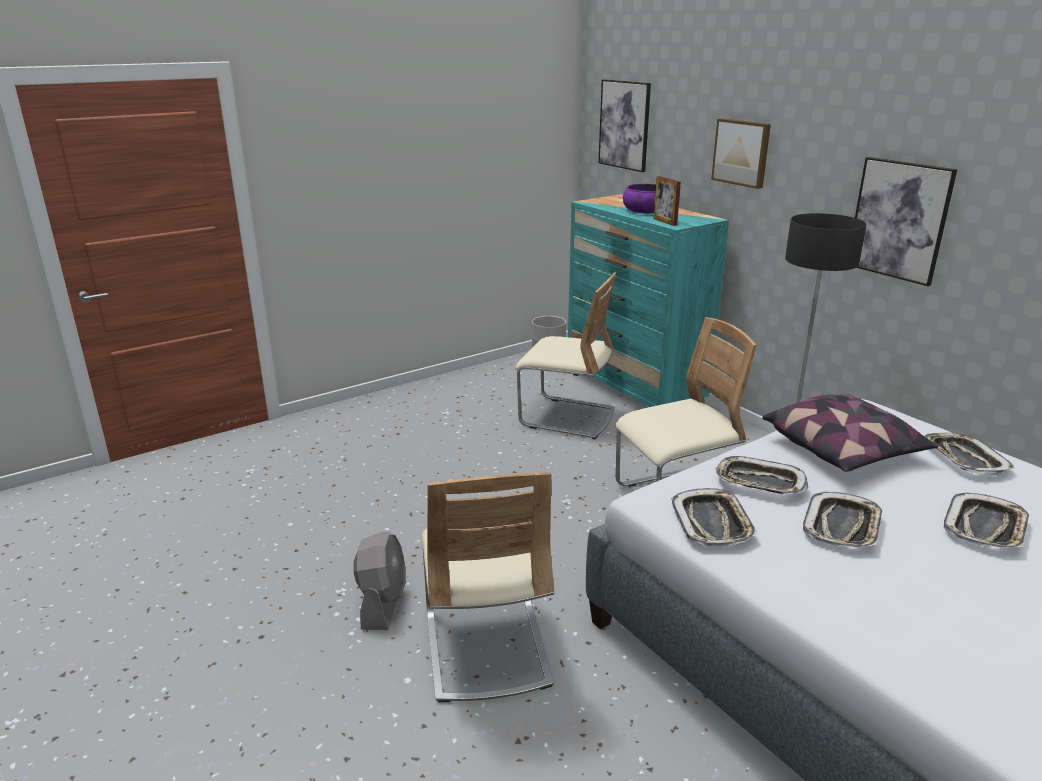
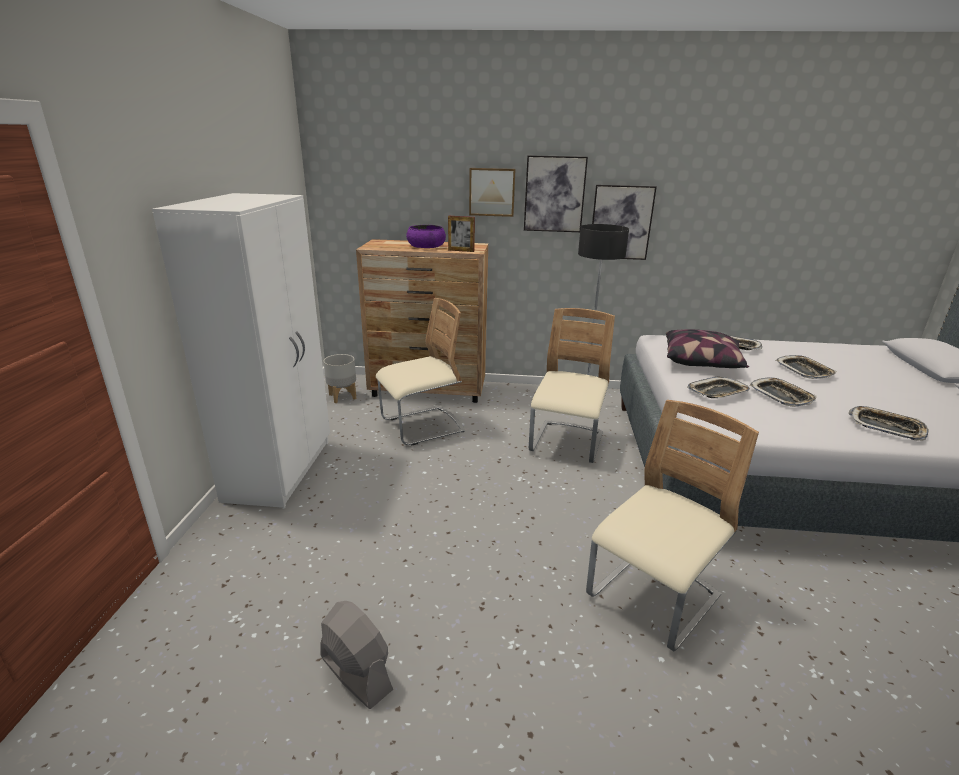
camera: 50 degrees left, 0 degrees up
grey fan [353,532,405,630] -> grey fan moved to [320,601,393,709]
beige chair [422,472,554,702] -> beige chair turned 75 degrees counterclockwise [586,400,759,651]
turquoise dresser [568,194,729,407] -> brown dresser [356,239,488,403]
picture [598,79,651,172] -> picture moved to [524,155,588,232]
tray [671,488,758,546] -> tray moved to [848,406,929,441]
none -> white wardrobe [152,193,330,508]

